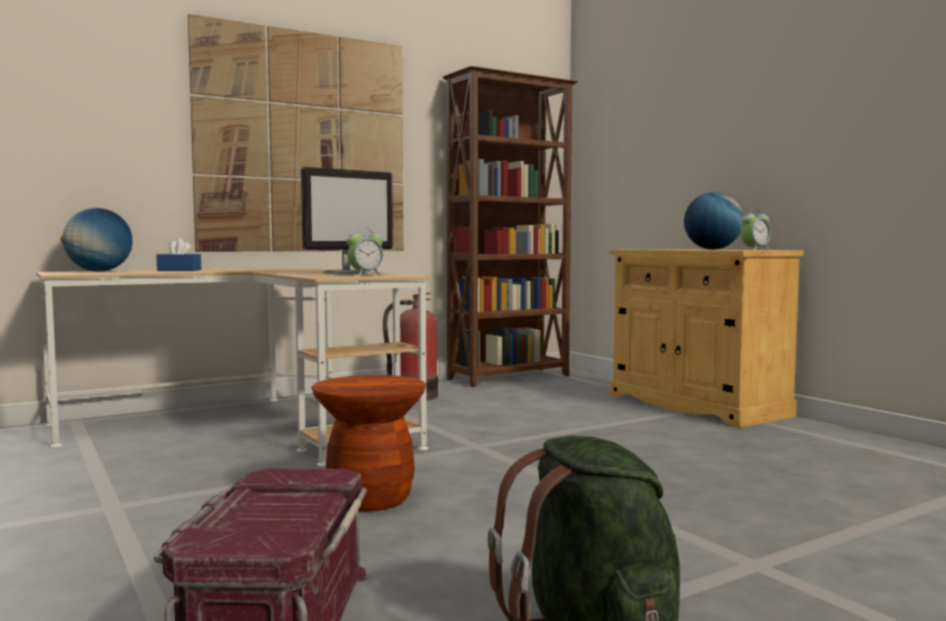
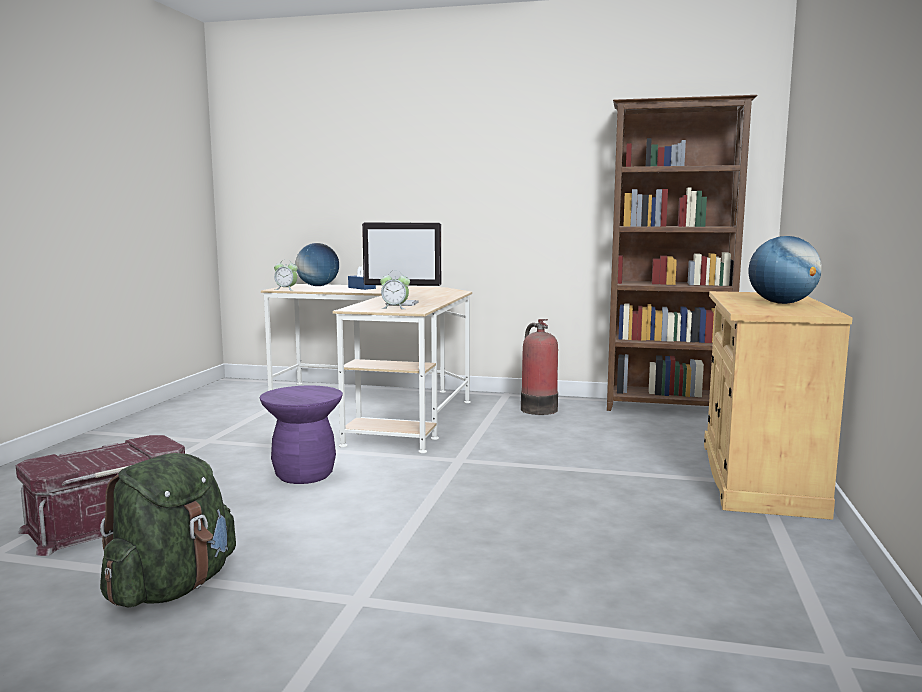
camera: 45 degrees right, 5 degrees up
picture [188,14,404,252] -> none
brown stool [312,375,426,511] -> purple stool [259,385,343,484]
alarm clock [741,209,771,250] -> alarm clock moved to [274,259,298,290]

